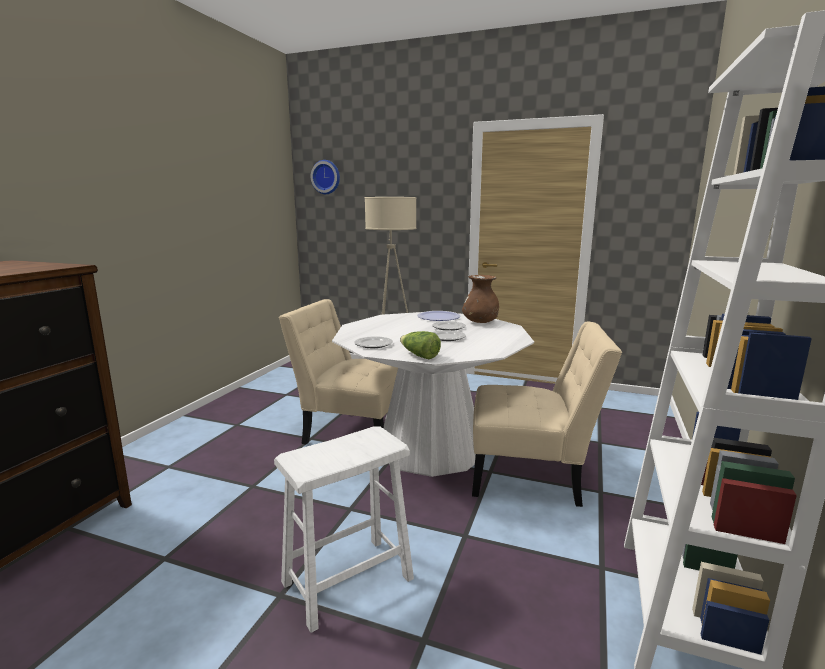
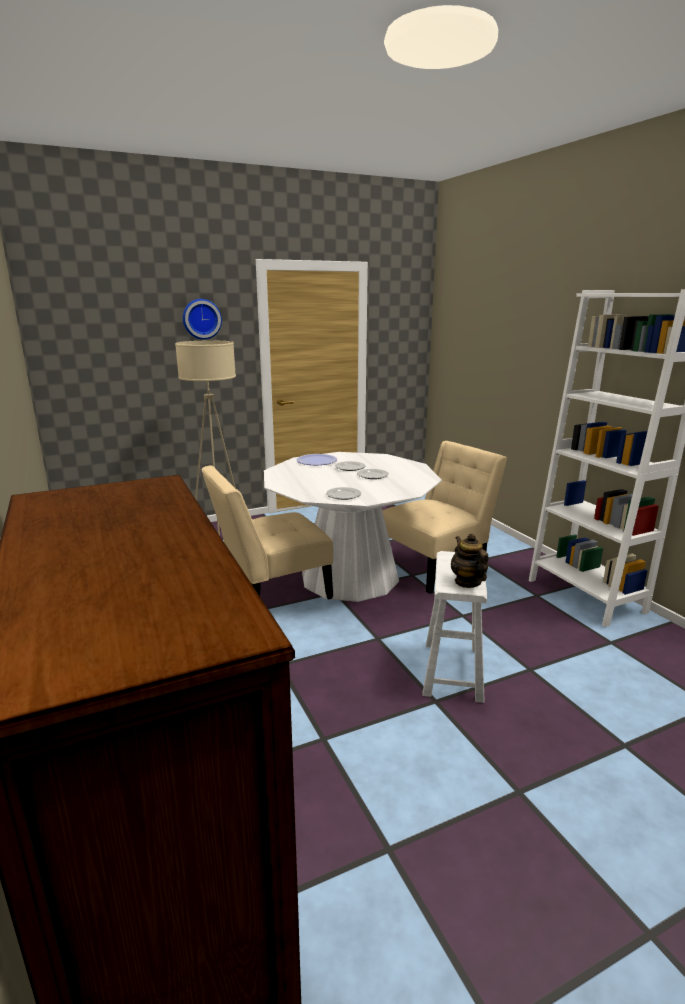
camera: 45 degrees left, 5 degrees up
wall clock [311,160,340,194] -> wall clock moved to [183,299,222,340]
lettuce [400,331,441,359] -> none
brown vase [462,275,499,323] -> none
none -> teapot [451,533,489,588]

